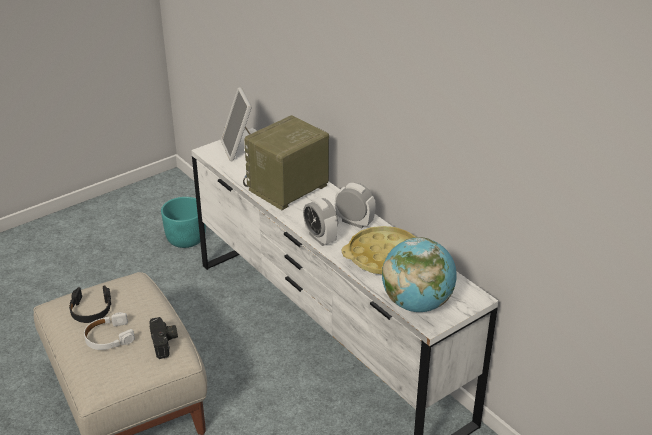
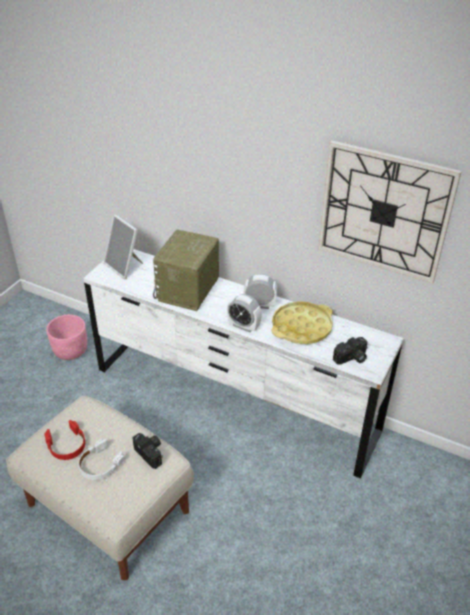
camera: 25 degrees left, 5 degrees up
black headphones [69,286,111,323] -> red headphones [44,420,85,460]
turquoise planter [161,197,206,248] -> pink planter [46,315,87,360]
globe [382,237,457,312] -> camera [333,337,368,365]
none -> wall clock [318,140,462,283]

